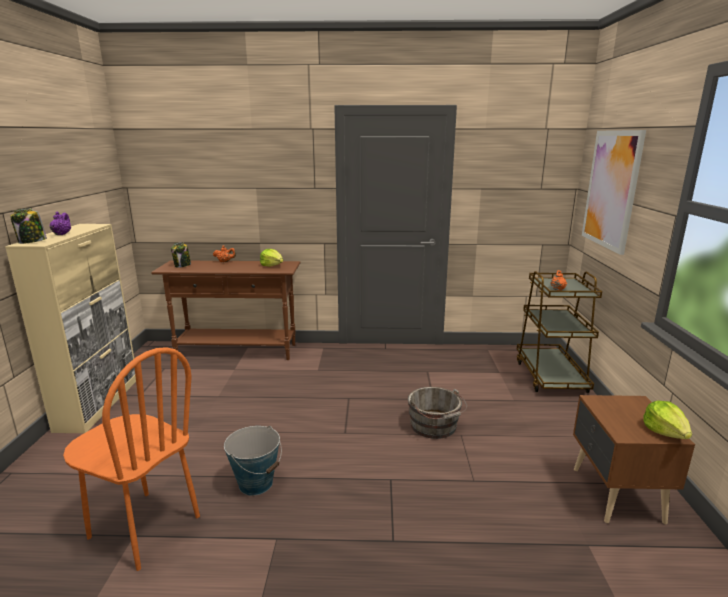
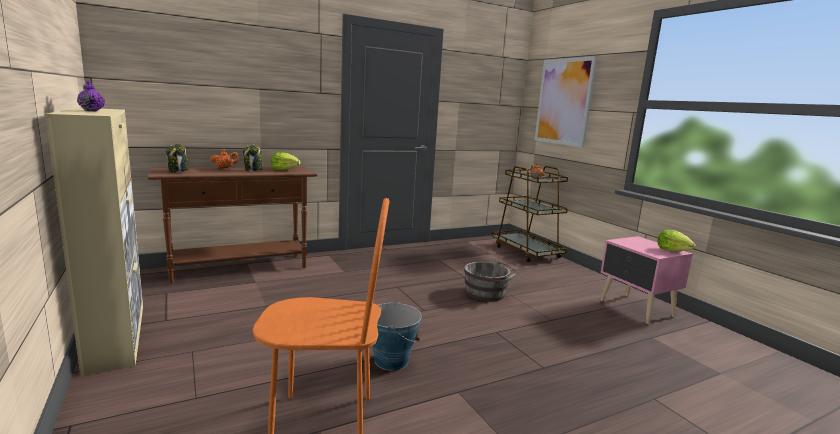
camera: 30 degrees left, 5 degrees down
jar [10,208,47,244] -> jar moved to [243,145,263,171]
brown nightstand [573,395,695,524] -> pink nightstand [600,236,693,324]

